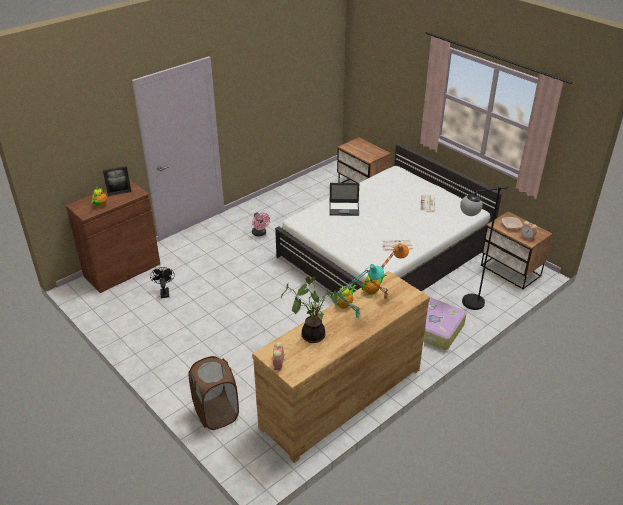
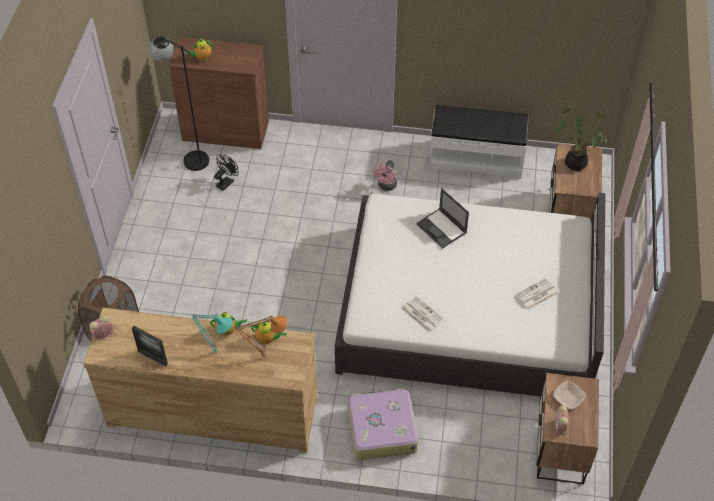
camera: 50 degrees right, 15 degrees up
picture frame [103,166,131,196] -> picture frame moved to [132,326,168,366]
potted plant [281,277,338,343] -> potted plant moved to [557,105,607,171]
black floor lamp [460,187,508,310] -> black floor lamp moved to [149,36,209,171]
none -> white bench [429,105,529,179]

